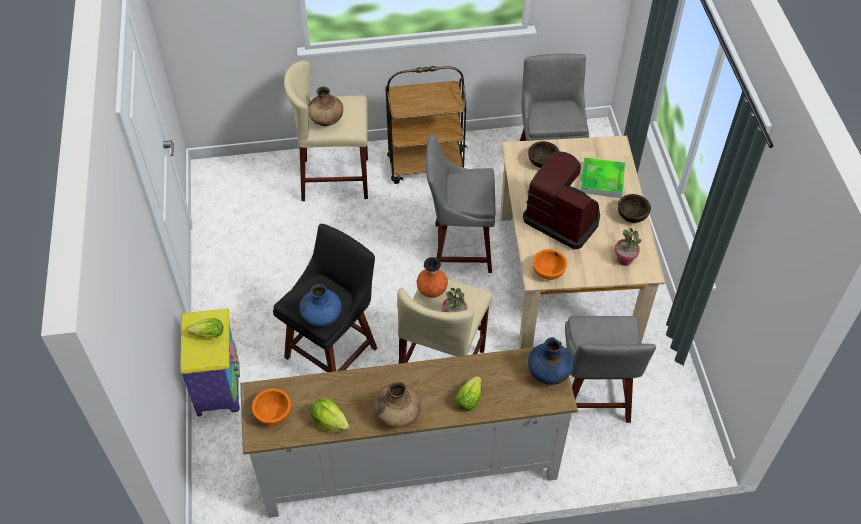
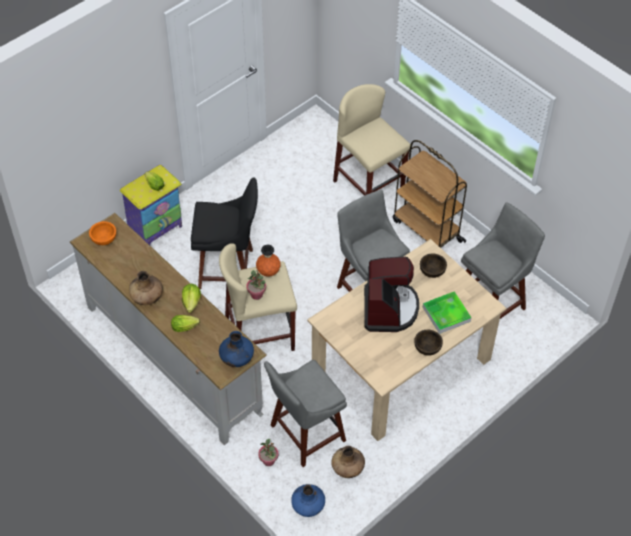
camera: 55 degrees right, 0 degrees up
blue vase [300,284,341,327] -> blue vase moved to [291,484,325,517]
brown vase [308,86,343,126] -> brown vase moved to [331,446,365,478]
lettuce [311,398,350,432] -> lettuce moved to [182,284,201,313]
orange bowl [533,249,567,280] -> none
potted plant [615,228,641,266] -> potted plant moved to [258,439,278,466]

